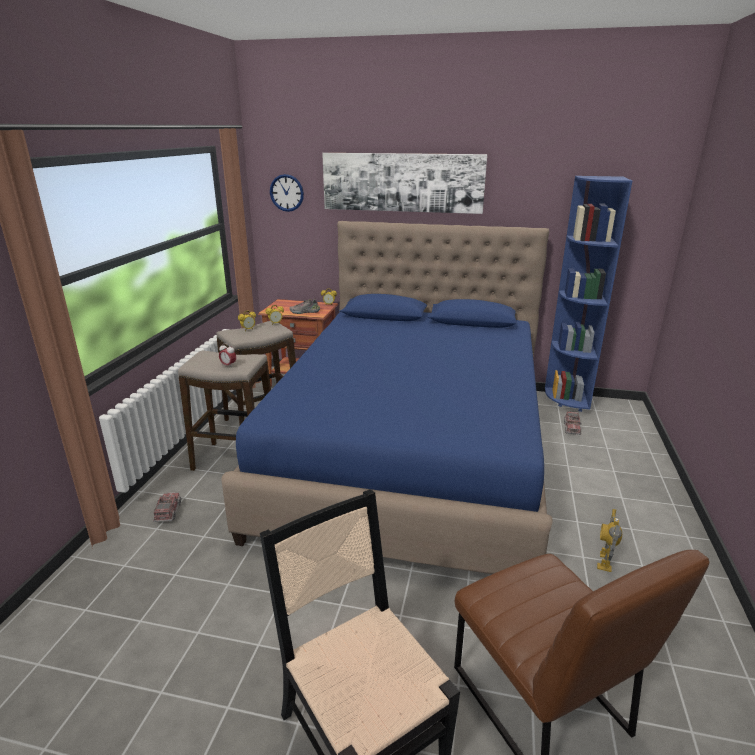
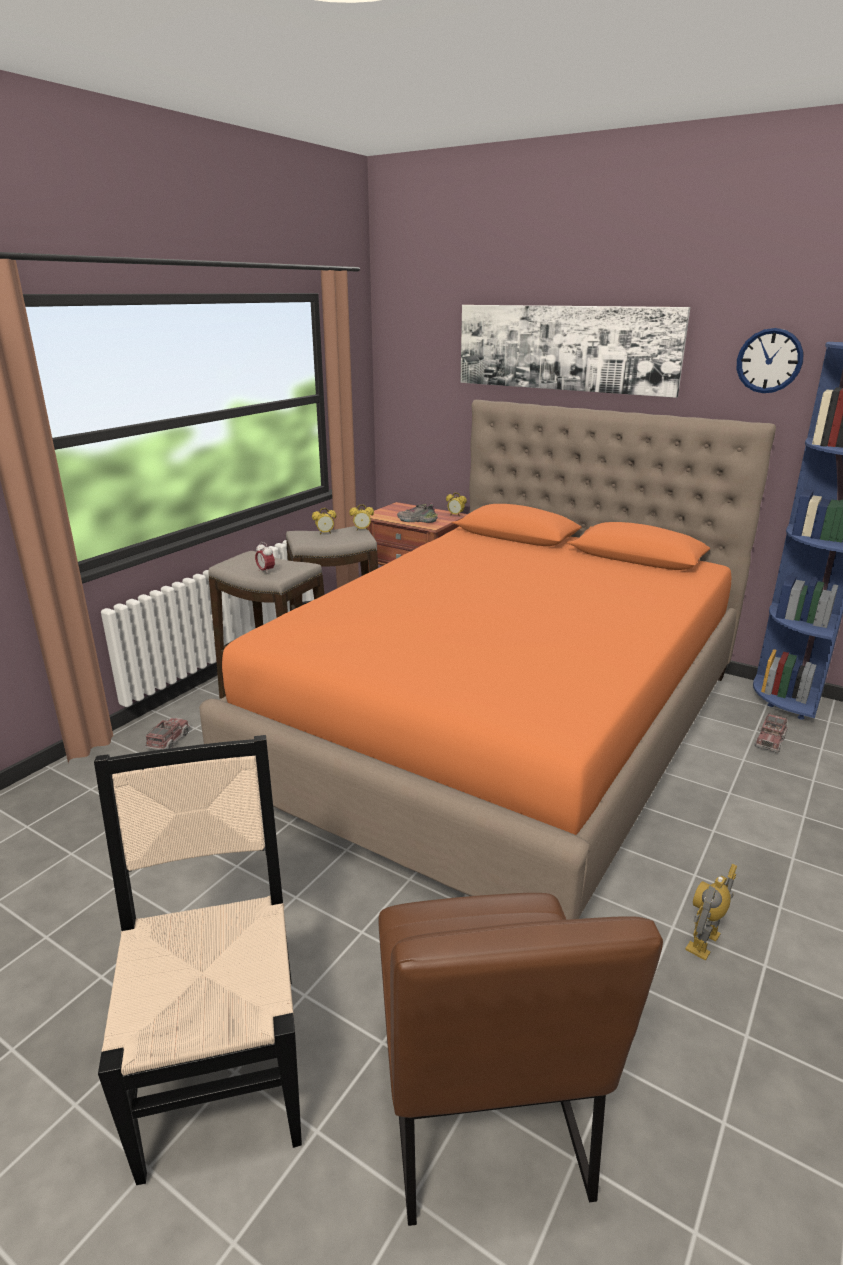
camera: 20 degrees right, 0 degrees up
blue bed [222,221,553,574] -> orange bed [199,400,776,920]
wall clock [270,174,304,212] -> wall clock moved to [737,328,804,393]

